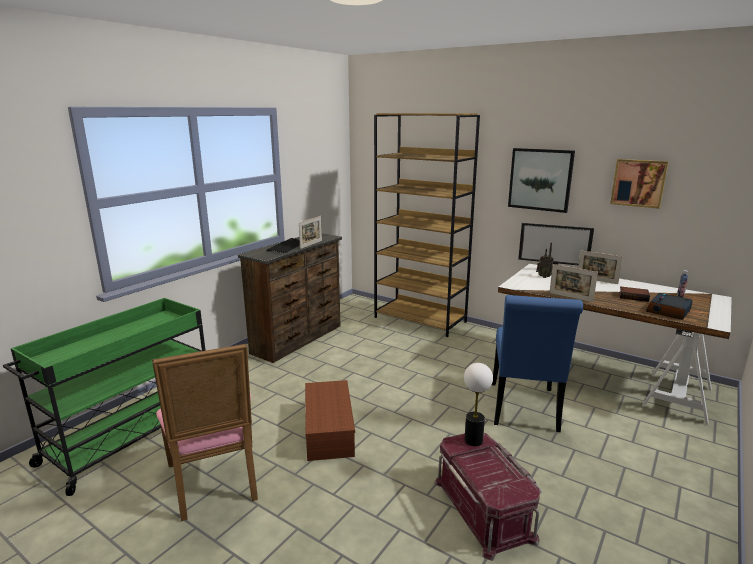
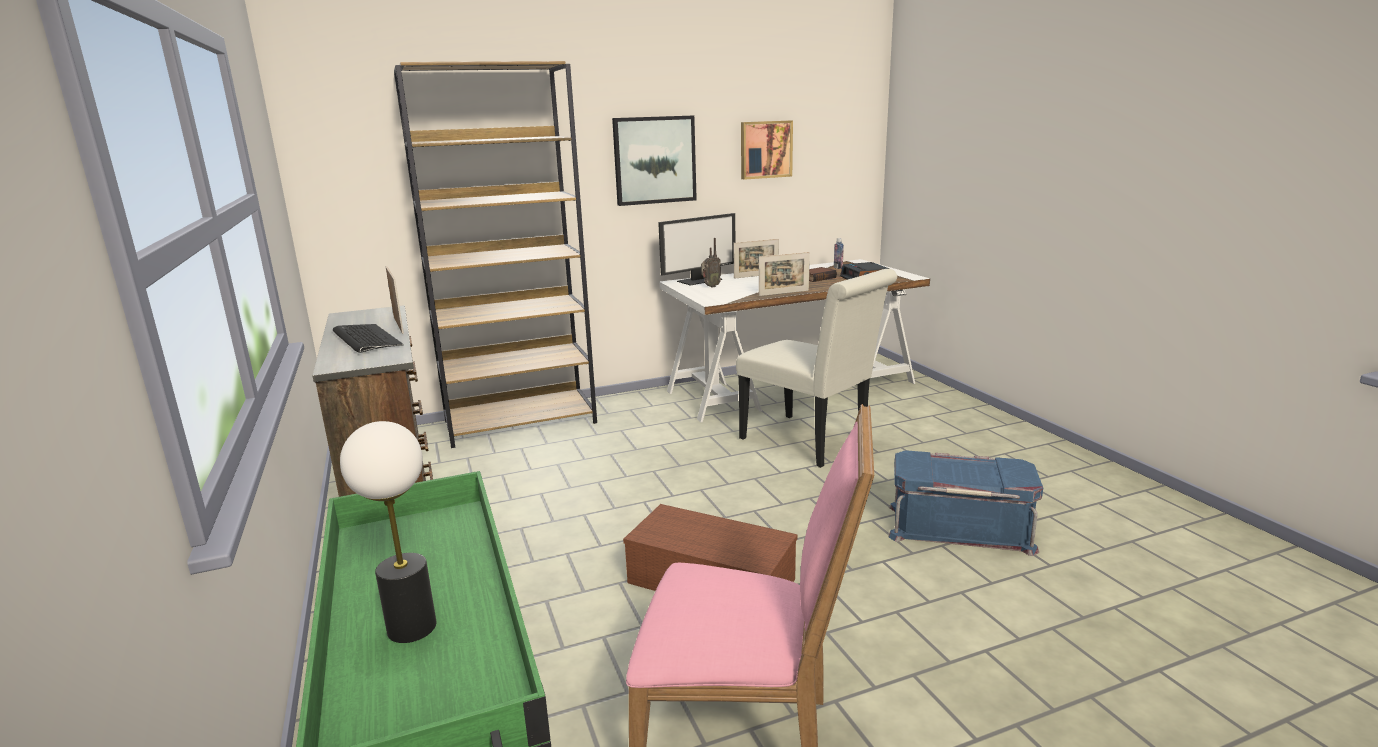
camera: 55 degrees left, 0 degrees up
red storage box [434,433,542,561] -> blue storage box [888,450,1043,556]
table lamp [464,363,493,446] -> table lamp moved to [340,421,436,643]
blue chair [492,295,583,432] -> white chair [736,269,897,468]

